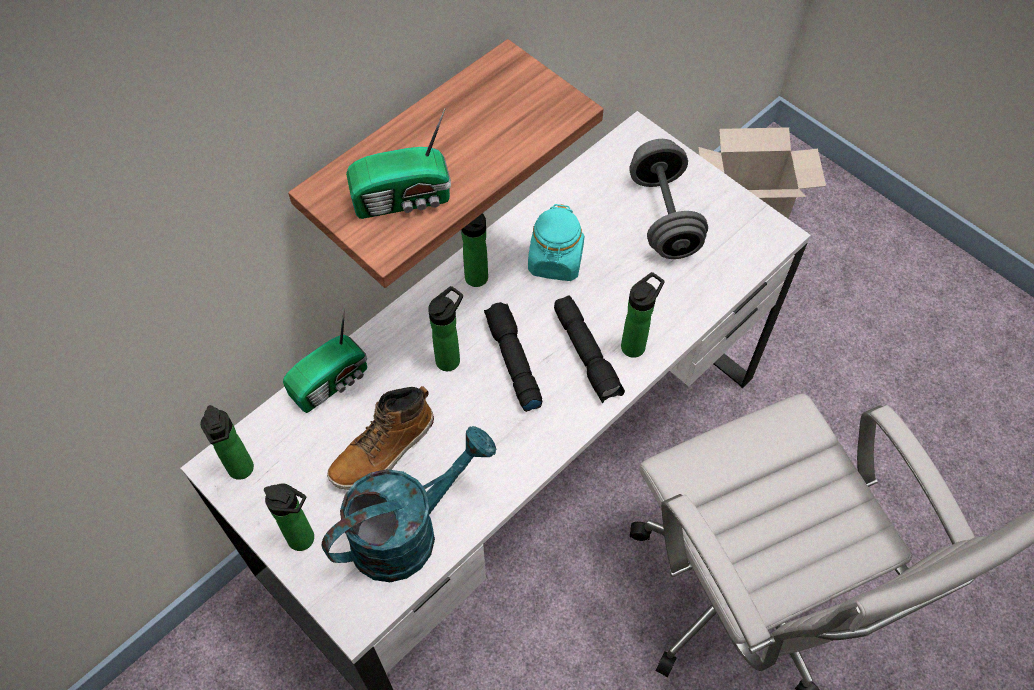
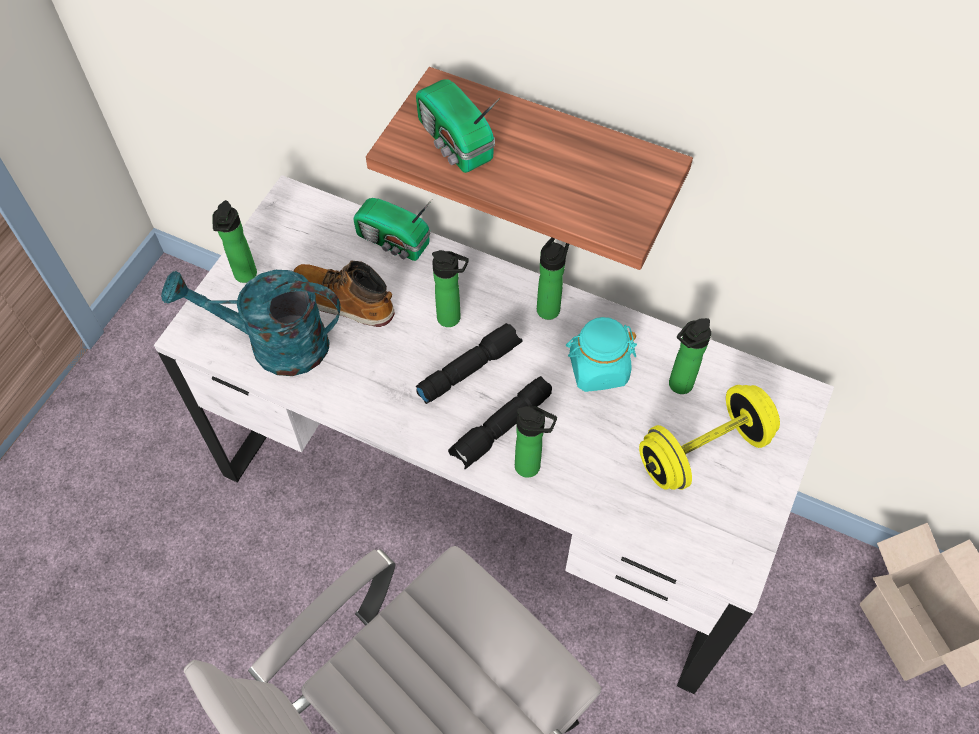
camera: 70 degrees right, 0 degrees up
bottle [200,405,254,480] -> bottle moved to [669,318,711,394]
turquoise watering can [322,426,497,582] -> turquoise watering can turned 150 degrees clockwise [161,270,341,376]
grey dumbbell [629,139,708,259] -> yellow dumbbell [639,385,780,490]

